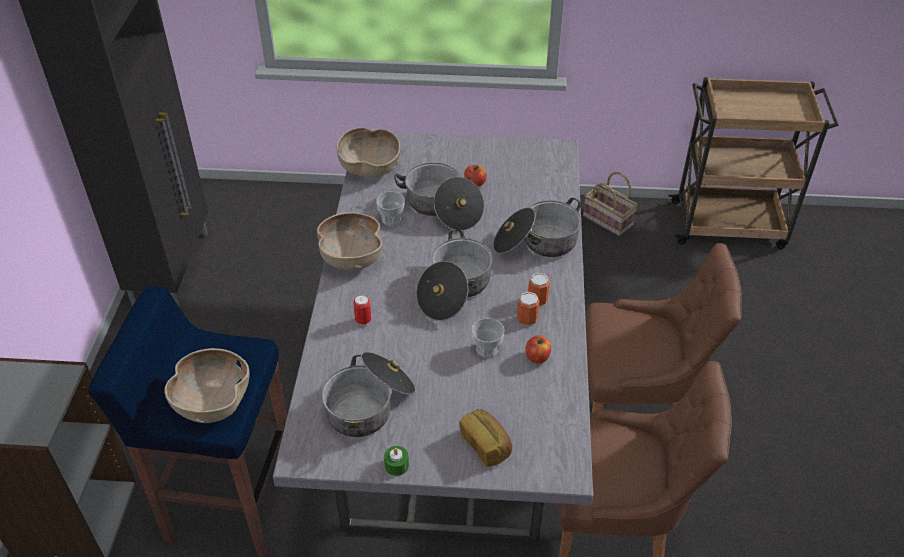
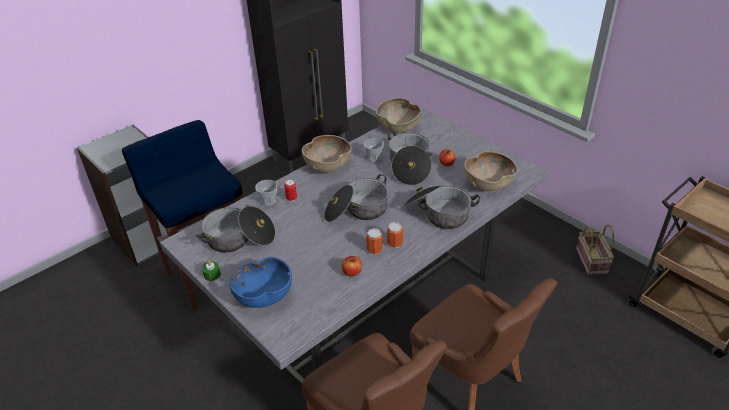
camera: 45 degrees right, 5 degrees down
brown bowl [164,348,250,423] -> brown bowl moved to [464,151,518,191]
bread [459,409,512,467] -> blue bowl [229,257,292,308]
cup [471,318,505,358] -> cup moved to [255,180,277,206]

